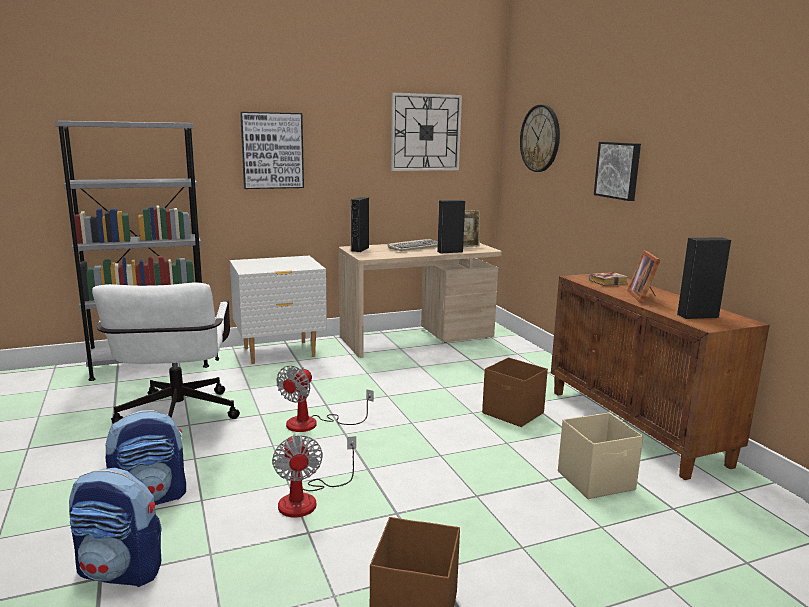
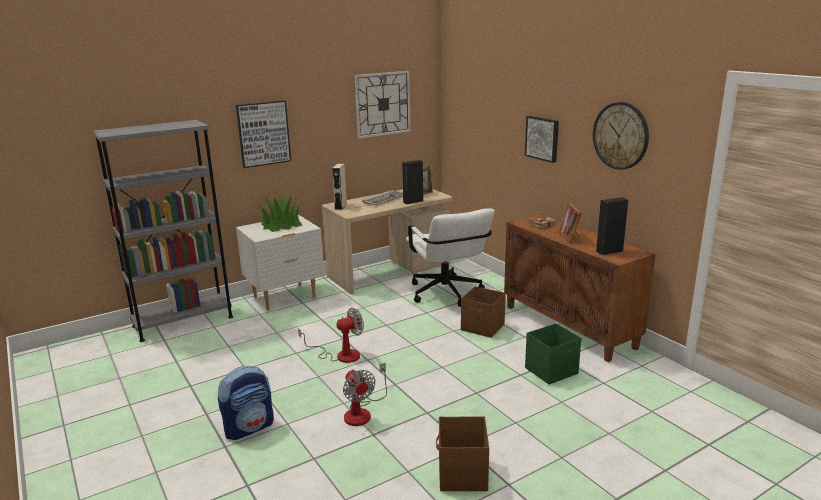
camera: 10 degrees left, 5 degrees up
backpack [69,467,162,587] -> none
white office chair [92,283,240,423] -> white office chair moved to [406,208,495,307]
fan [276,365,374,432] -> fan turned 135 degrees counterclockwise [298,308,364,363]
black speaker [351,197,369,252] -> beige speaker [332,164,347,210]
wall clock [520,105,560,172] -> wall clock moved to [593,102,649,170]
beige storage box [558,413,643,499] -> green storage box [525,323,581,384]
none -> potted plant [259,190,302,232]

